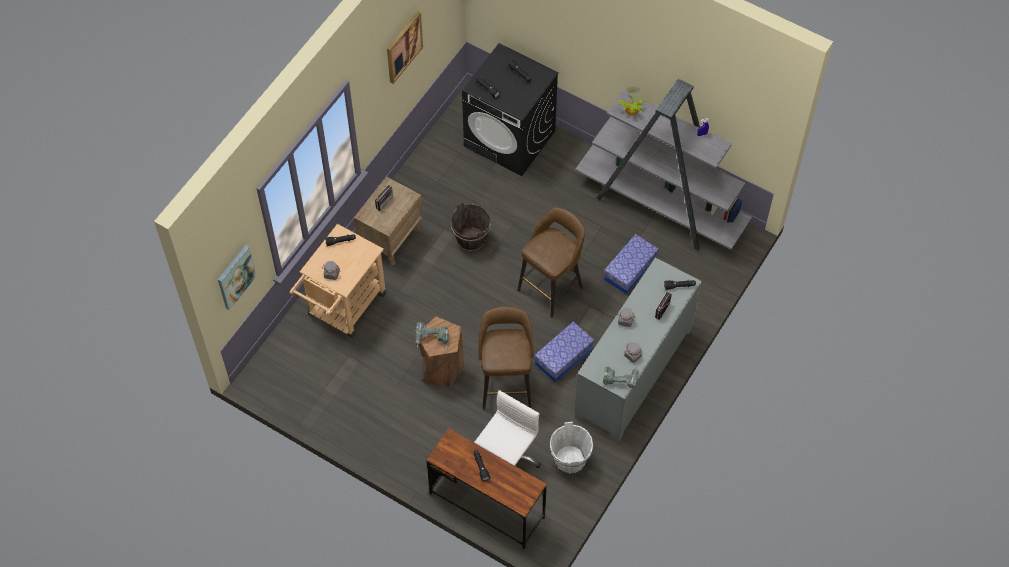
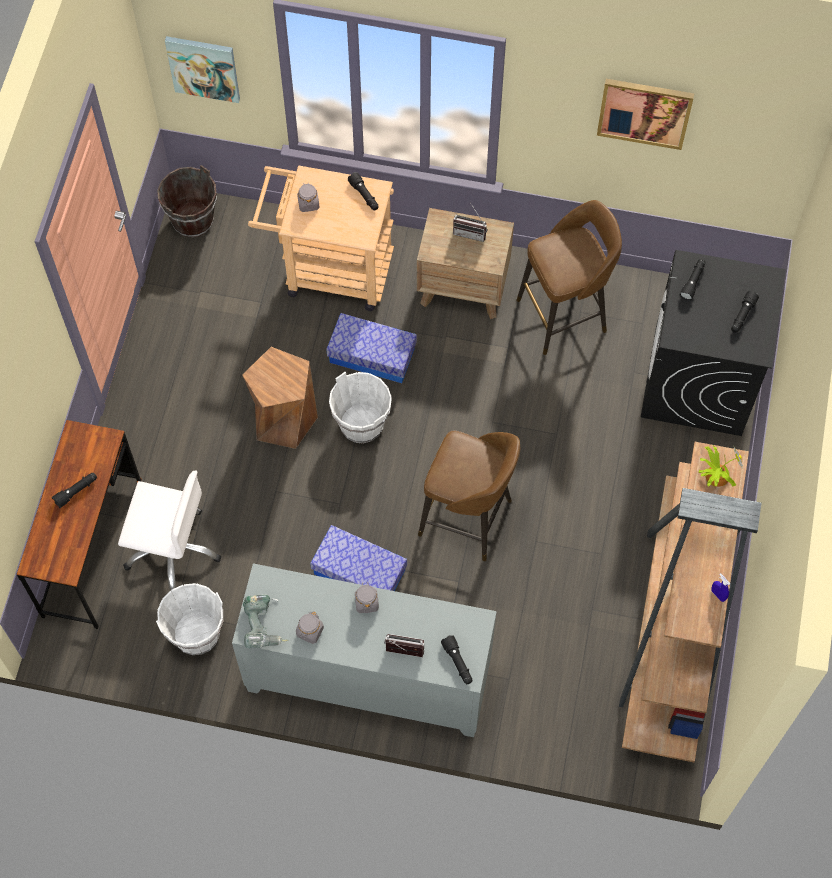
camera: 70 degrees right, 5 degrees up
power drill [415,322,449,349] -> none
brown bucket [450,202,491,251] -> brown bucket moved to [157,165,217,237]
brown stool [479,306,534,409] -> brown stool moved to [516,200,622,355]
grey bookcase [575,79,752,251] -> brown bookcase [619,442,761,762]
storage box [603,234,659,295] -> storage box moved to [326,313,417,383]
none -> white bucket [329,372,392,443]

